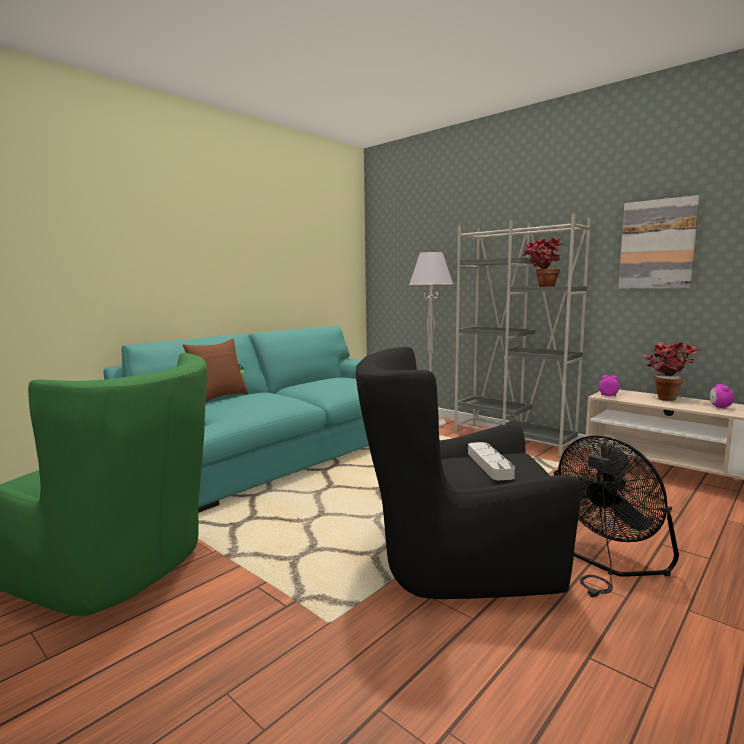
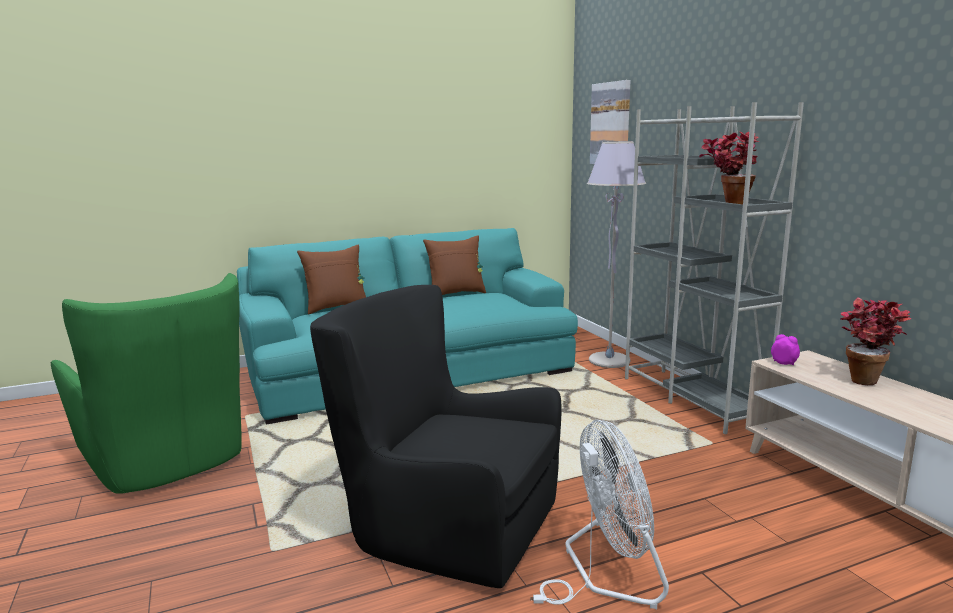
camera: 25 degrees right, 5 degrees up
grey tray [468,442,515,480] -> none
black fan [554,436,679,598] -> white fan [530,420,669,610]
picture [618,195,700,289] -> picture moved to [590,80,631,164]
alarm clock [710,384,734,409] -> none
none -> brown pillow [423,235,486,295]

